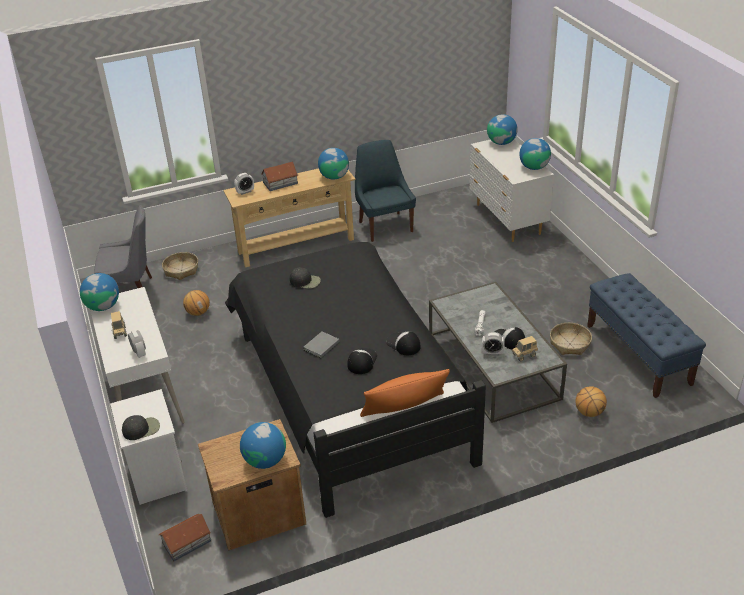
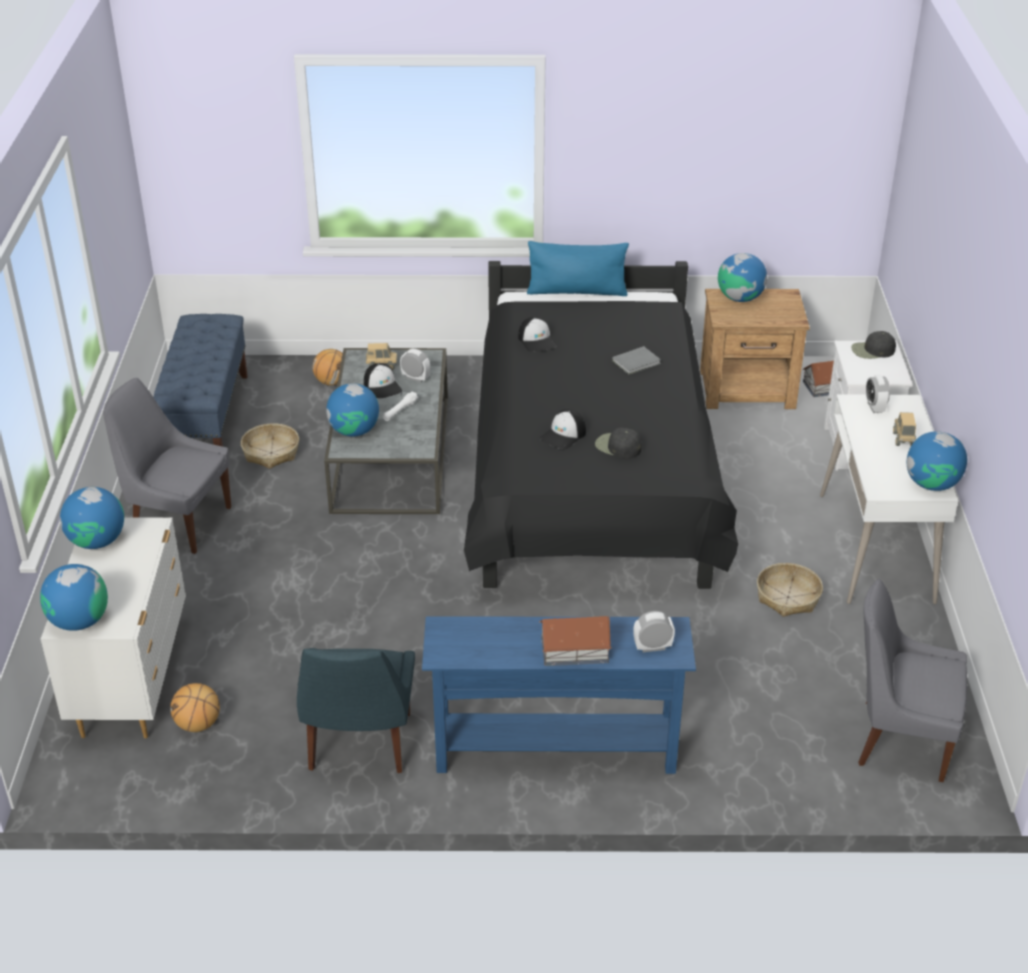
camera: 160 degrees left, 0 degrees up
basket [162,252,198,280] -> basket moved to [757,563,823,617]
basketball [183,290,210,316] -> basketball moved to [170,683,220,732]
beige console table [223,168,355,267] -> blue console table [422,616,696,774]
globe [318,148,349,179] -> globe moved to [326,383,379,436]
cap [347,348,377,374] -> cap moved to [540,409,586,449]
orange pillow [360,369,450,417] -> blue pillow [527,241,629,296]
none -> grey chair [103,378,231,554]

